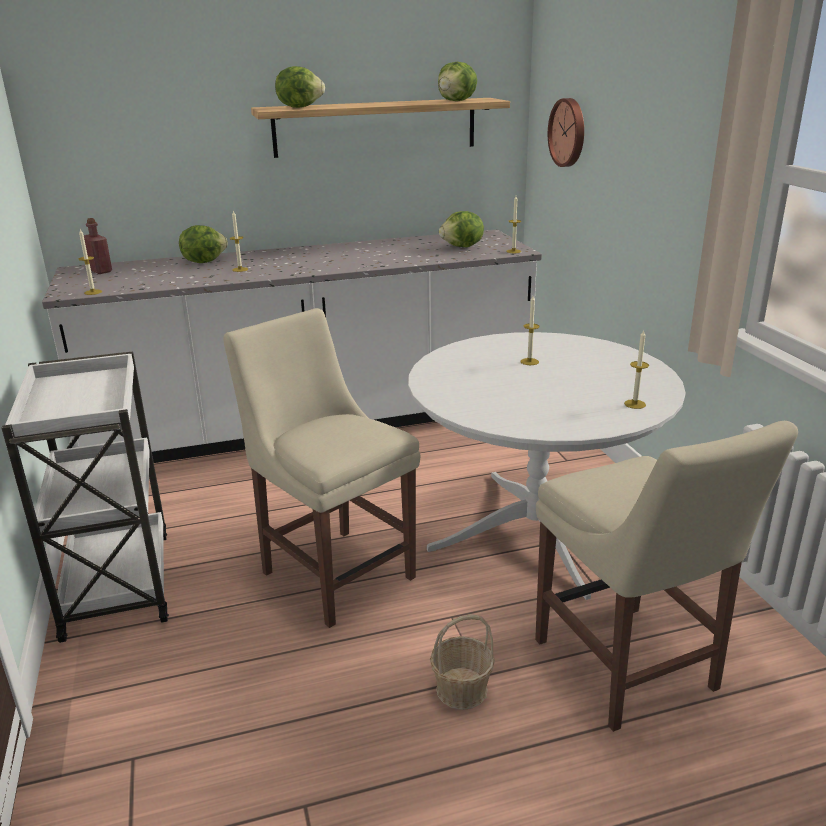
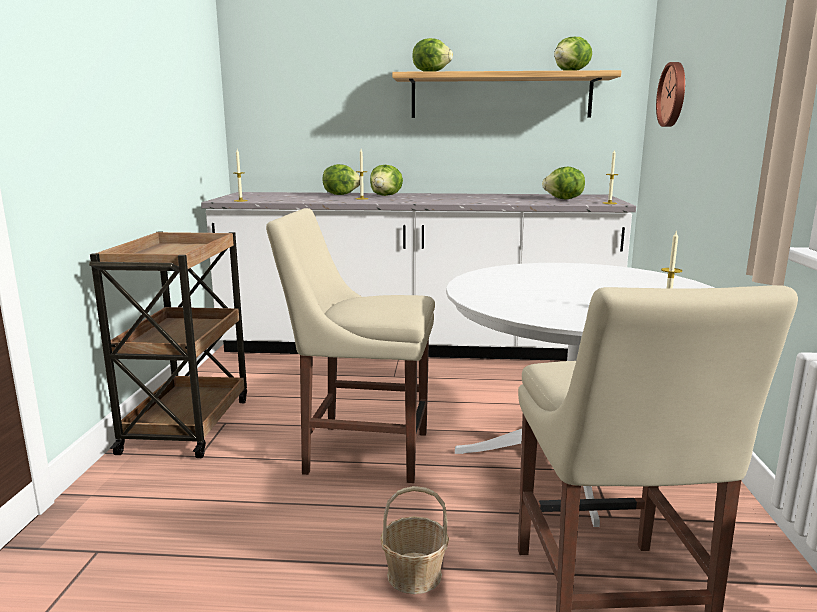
camera: 20 degrees right, 10 degrees down
white cart [1,351,169,643] -> brown cart [89,231,247,458]
red bottle [84,218,112,274] -> none
beige chair [223,308,420,628] -> beige chair turned 60 degrees counterclockwise [266,208,435,483]
candle [520,296,540,365] -> none
none -> lettuce [370,165,403,196]

